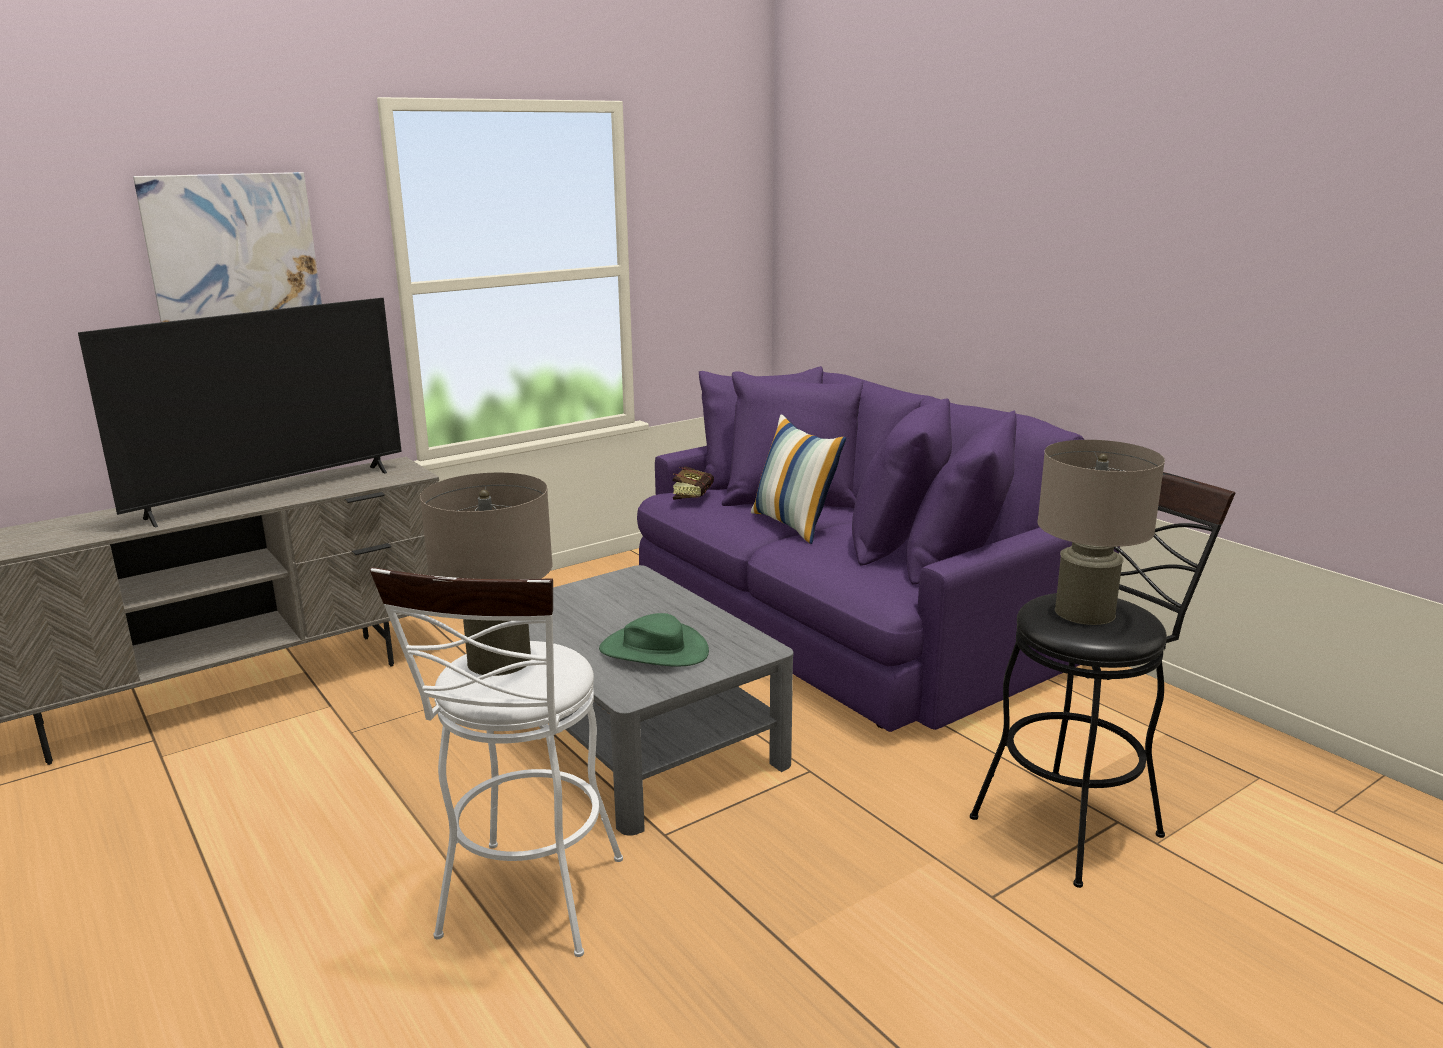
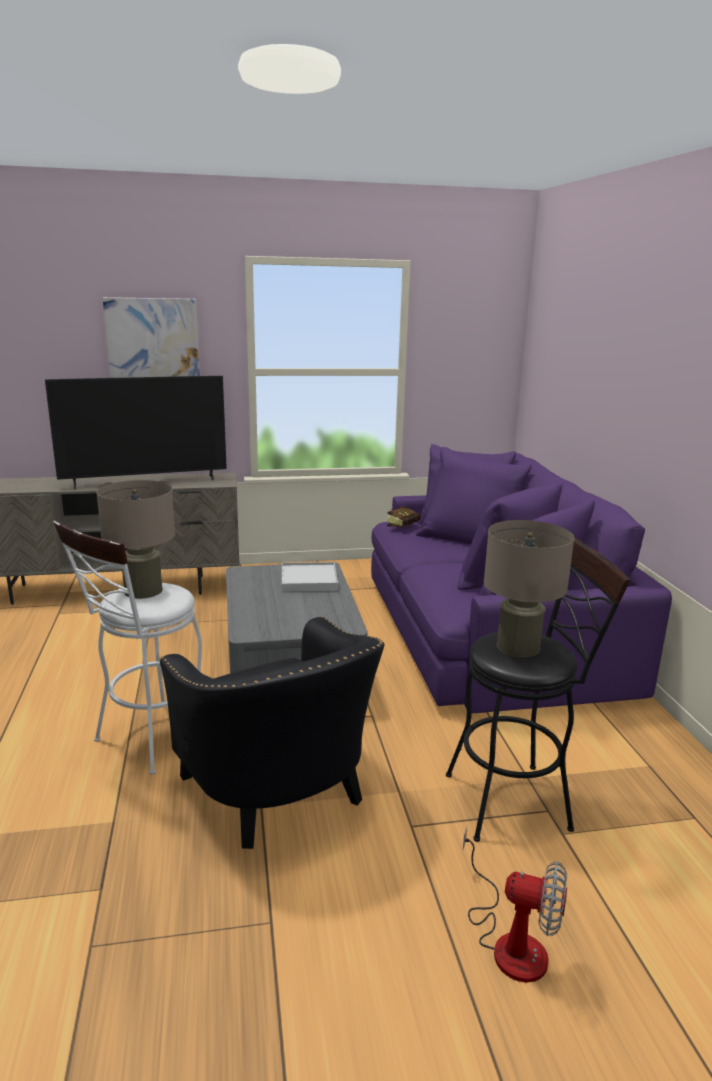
camera: 25 degrees right, 0 degrees up
green hat [599,613,709,667] -> none
pillow [751,414,846,544] -> none
none -> black armchair [160,616,384,849]
none -> white tray [282,562,338,592]
none -> fan [463,827,567,983]

